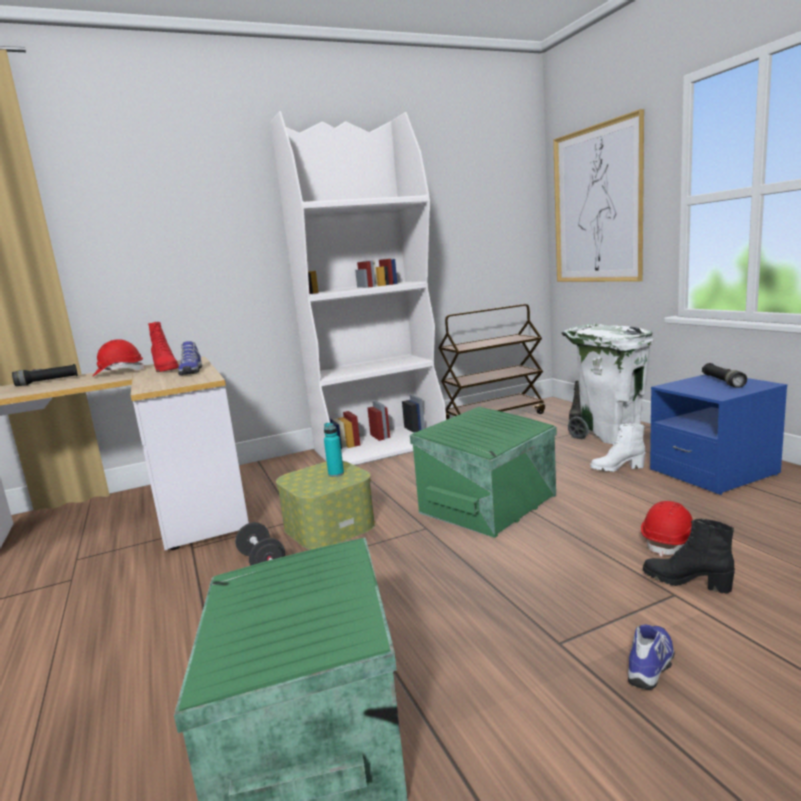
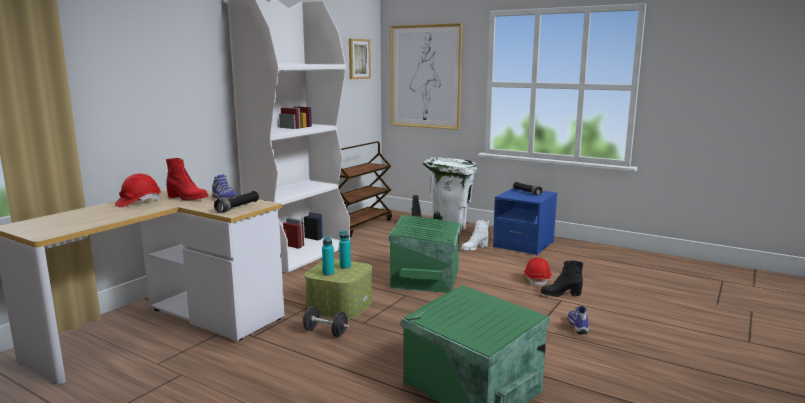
camera: 35 degrees left, 0 degrees up
black flashlight [12,364,78,386] -> black flashlight moved to [214,191,259,213]
none -> turquoise bottle [322,236,334,276]
none -> picture [349,39,371,79]

